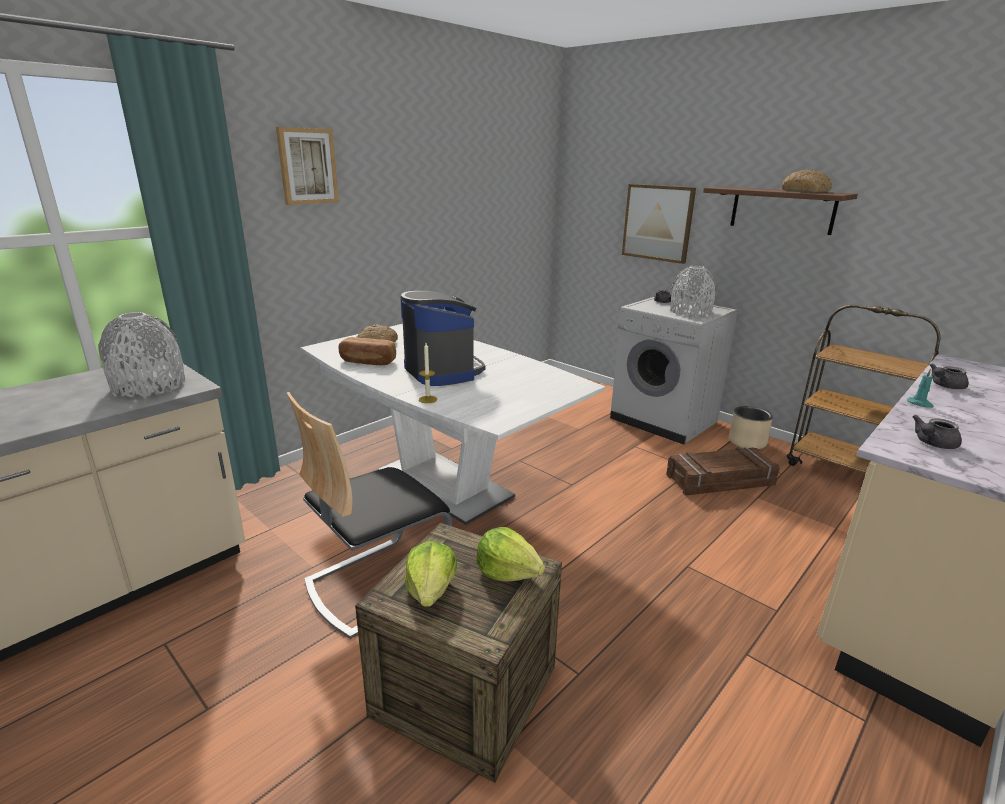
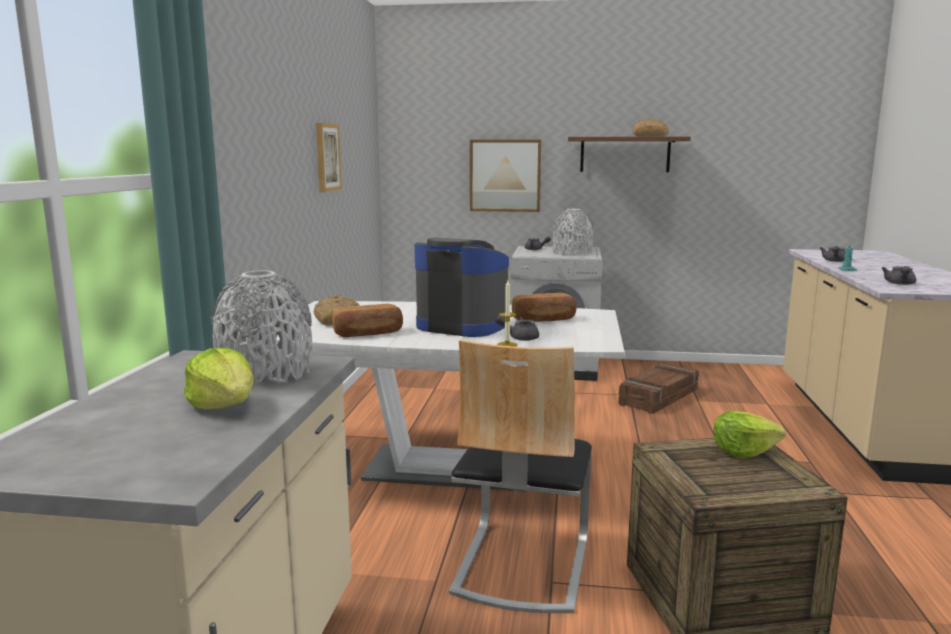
camera: 35 degrees left, 10 degrees down
picture [276,127,339,205] -> picture moved to [316,123,342,192]
lettuce [405,541,457,607] -> lettuce moved to [184,347,253,410]
beige planter [729,406,773,449] -> none
brown cart [787,305,940,474] -> none
none -> grey teapot [495,316,539,341]
none -> bread [512,293,576,322]

